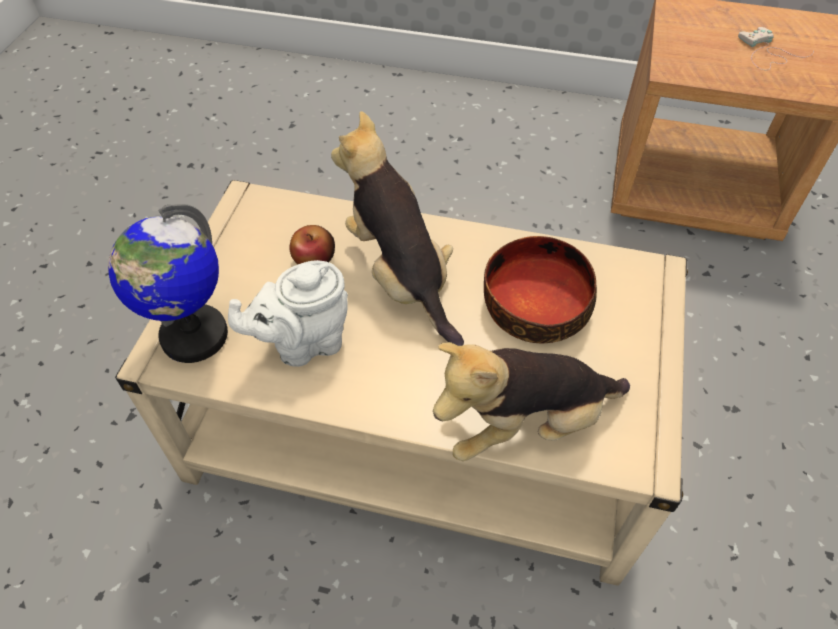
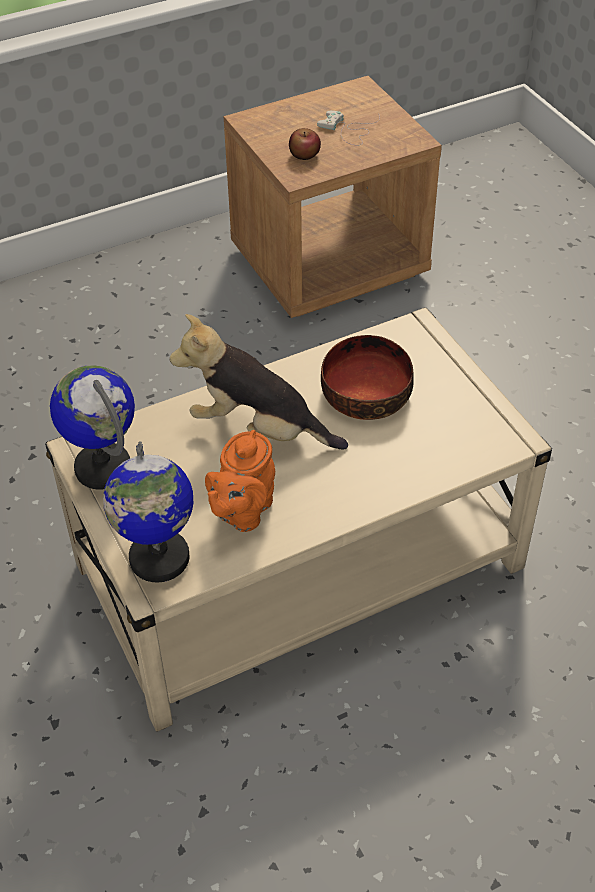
camera: 40 degrees left, 5 degrees down
white teapot [228,260,348,367] -> orange teapot [205,430,275,532]
apple [289,225,335,264] -> apple moved to [289,128,321,160]
plush toy [433,342,630,461] -> none
none -> globe [50,365,135,489]

